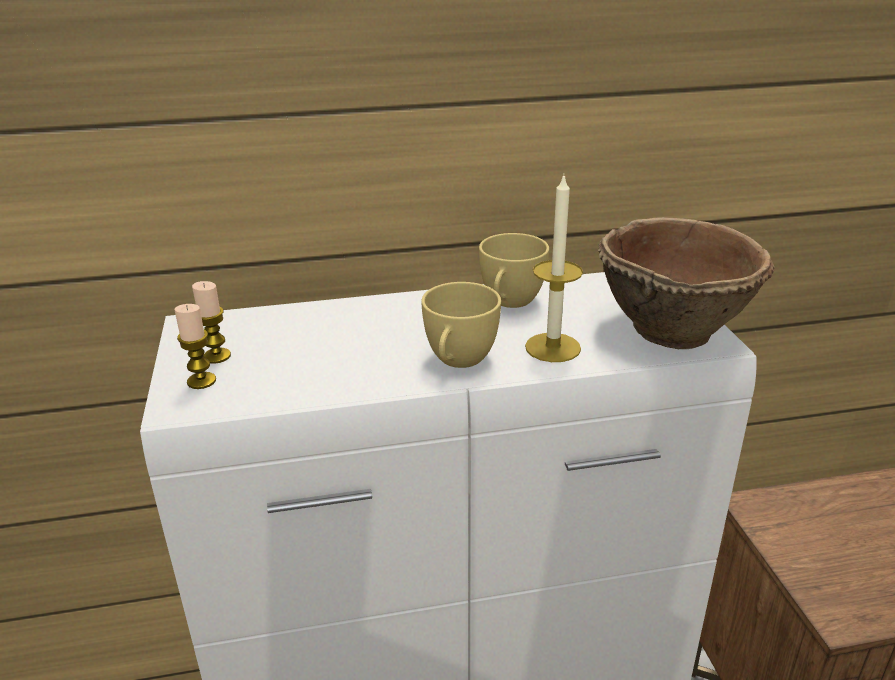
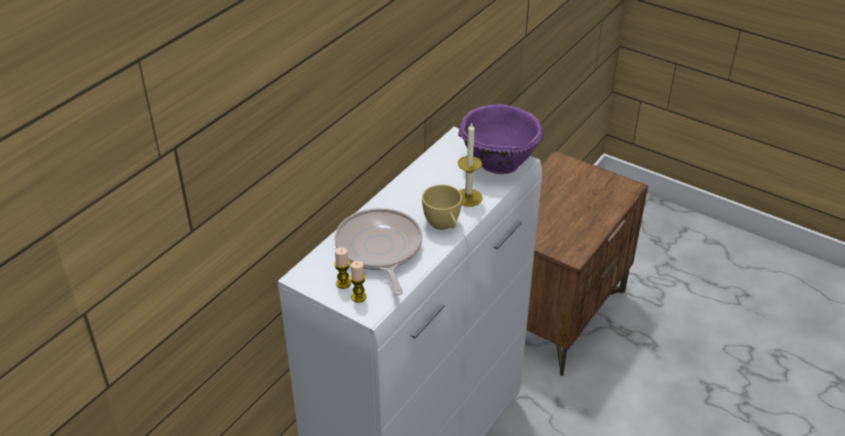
camera: 45 degrees left, 10 degrees up
yellow cup [479,233,549,308] -> none
brown bowl [598,217,775,349] -> purple bowl [458,104,543,174]
none -> frying pan [335,208,422,295]

